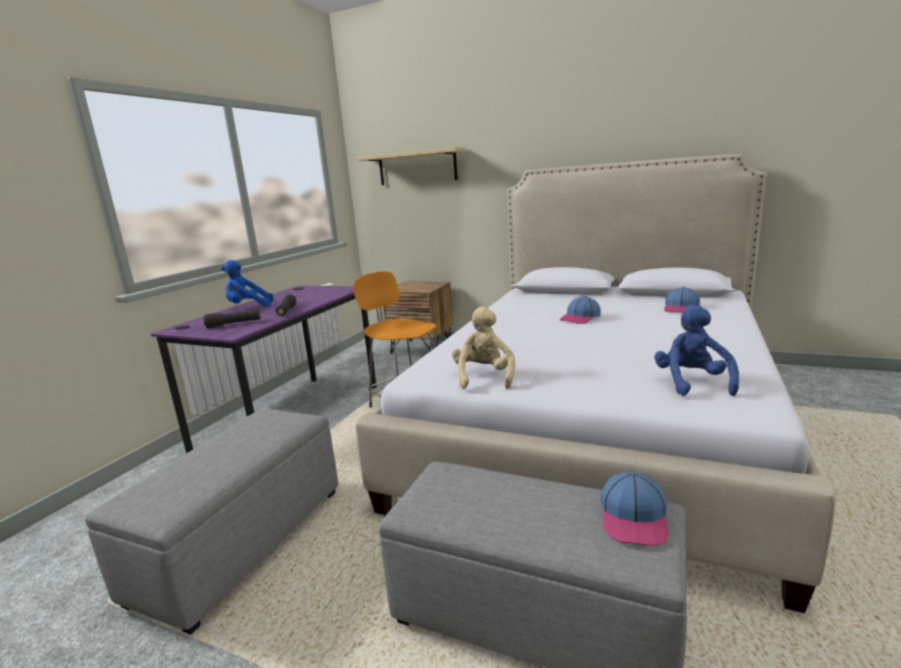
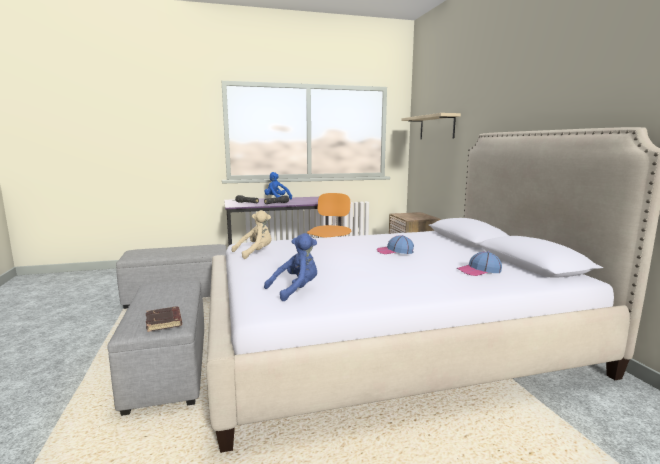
camera: 50 degrees right, 5 degrees down
cap [601,471,668,546] -> brown book [146,307,182,332]

